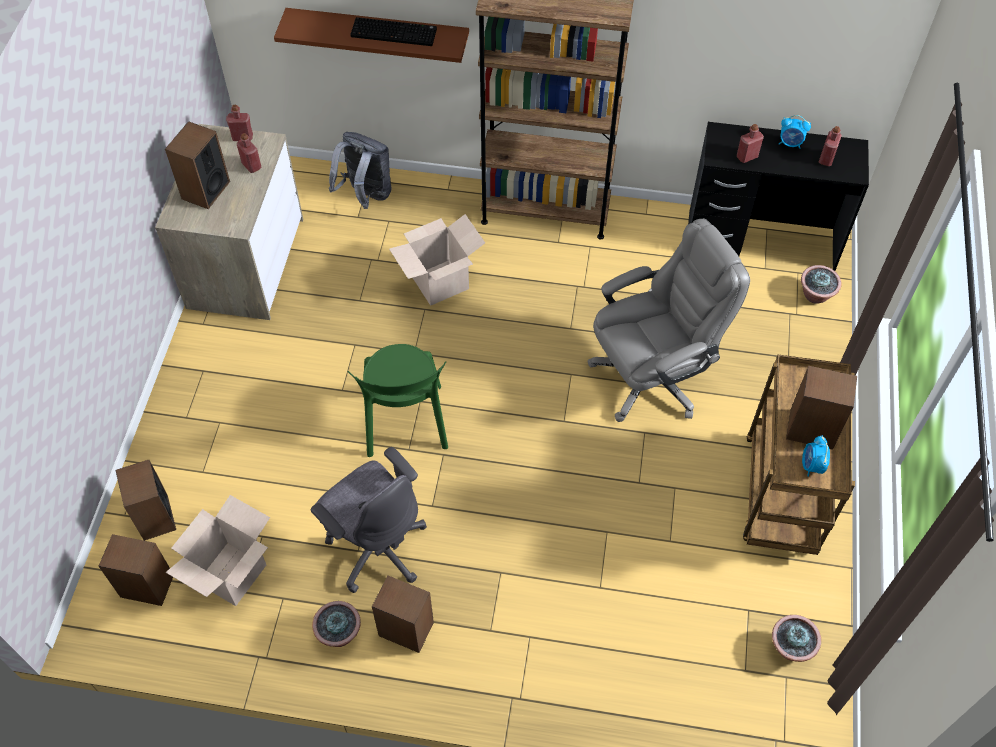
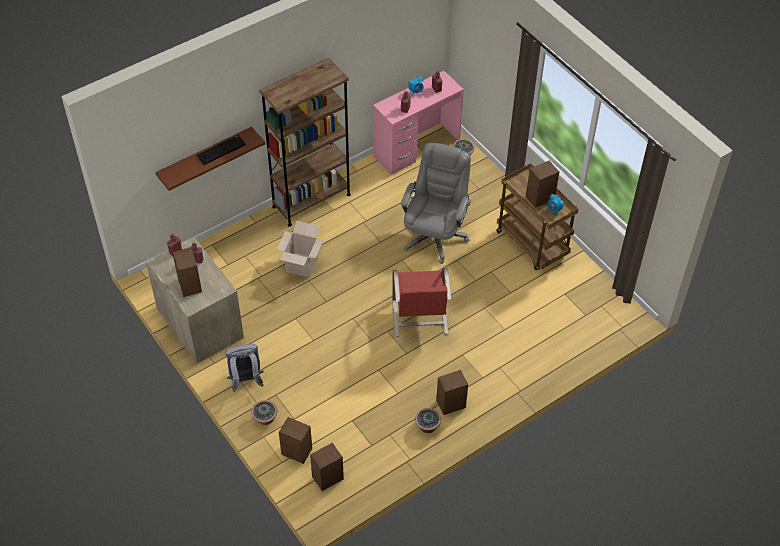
camera: 45 degrees left, 5 degrees down
cardboard box [166,495,270,606] -> none
grey office chair [311,447,427,593] -> none
grey backpack [329,132,391,209] -> grey backpack moved to [225,344,264,392]
green chair [347,344,448,457] -> none
black desk [688,122,869,271] -> pink desk [373,71,464,175]
potted plant [772,615,821,662] -> potted plant moved to [251,400,278,425]
none -> red chair [392,268,451,337]

